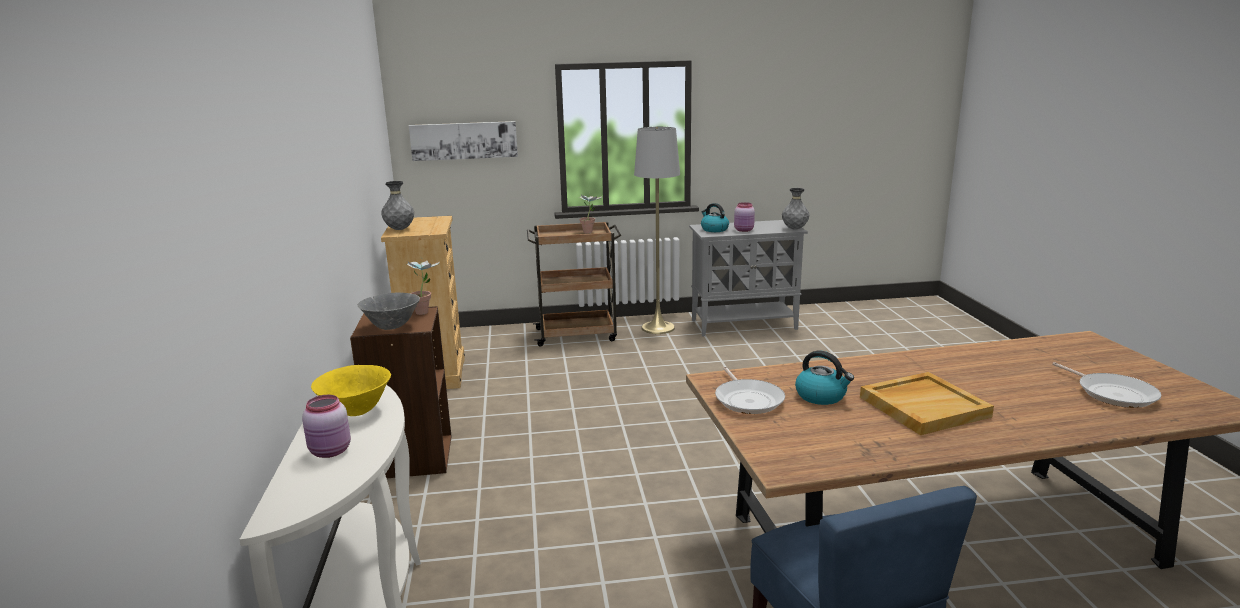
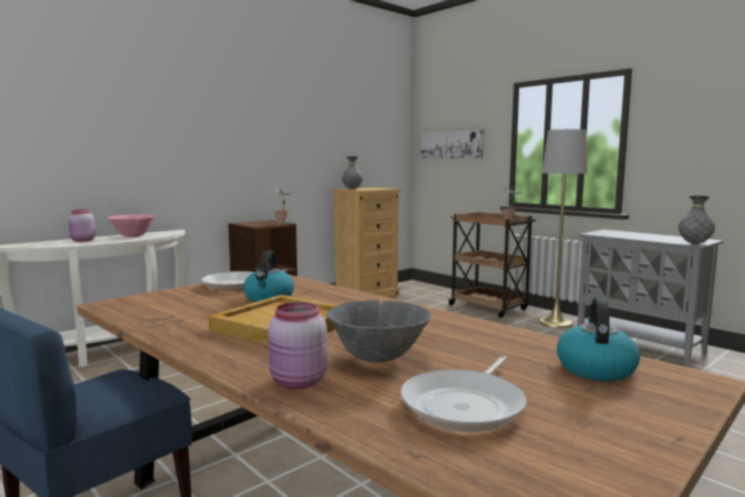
camera: 55 degrees right, 10 degrees down
yellow bowl [311,365,391,416] -> pink bowl [108,214,155,237]
grey bowl [358,292,420,330] -> grey bowl moved to [326,300,432,363]
kettle [701,203,729,232] -> kettle moved to [557,297,640,381]
pink jar [734,202,755,232] -> pink jar moved to [268,302,327,389]

